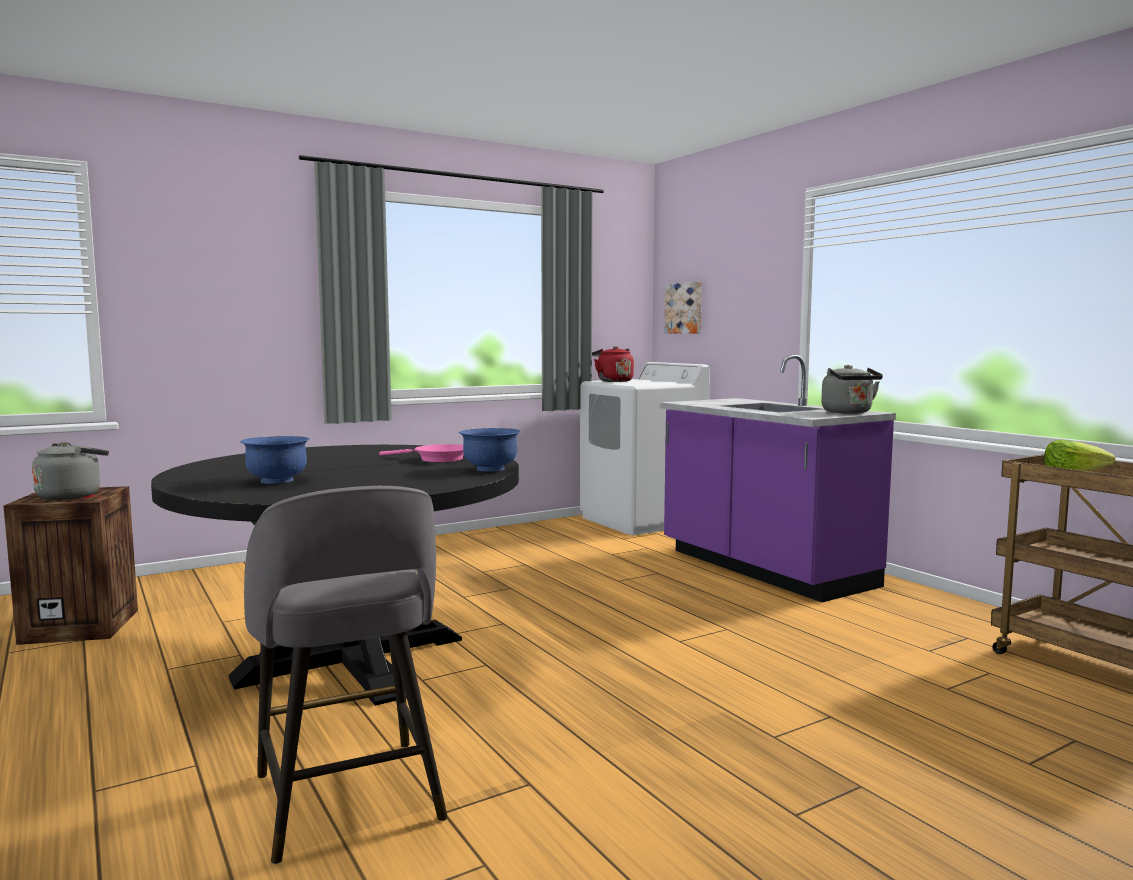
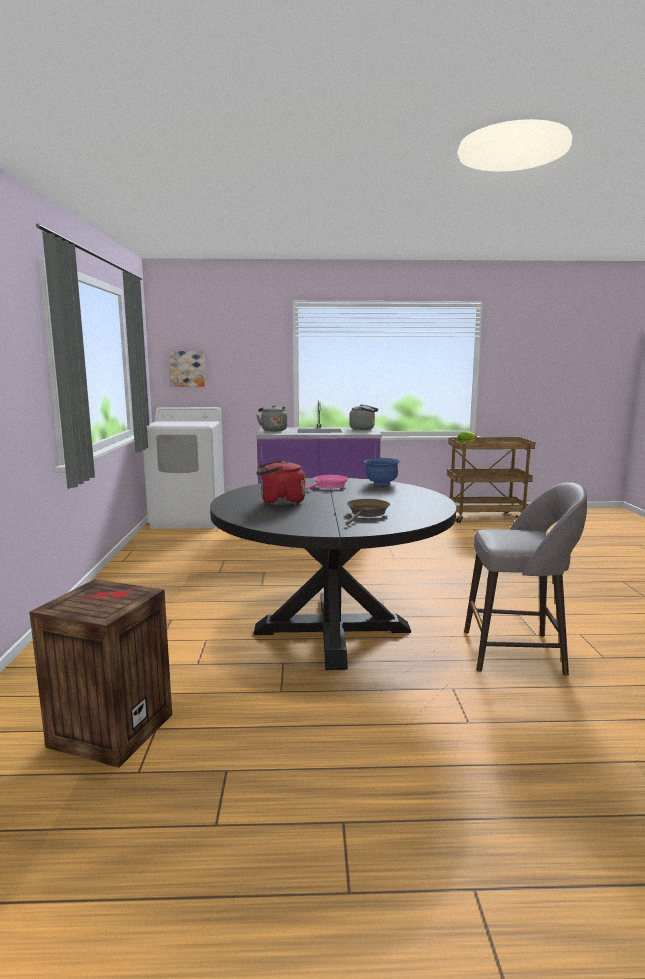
camera: 60 degrees left, 5 degrees up
grey kettle [32,442,109,500] -> grey kettle moved to [256,405,287,432]
blue bowl [240,436,310,484] -> brown frying pan [346,499,390,525]
red kettle [592,346,634,382] -> red kettle moved to [256,459,305,506]

